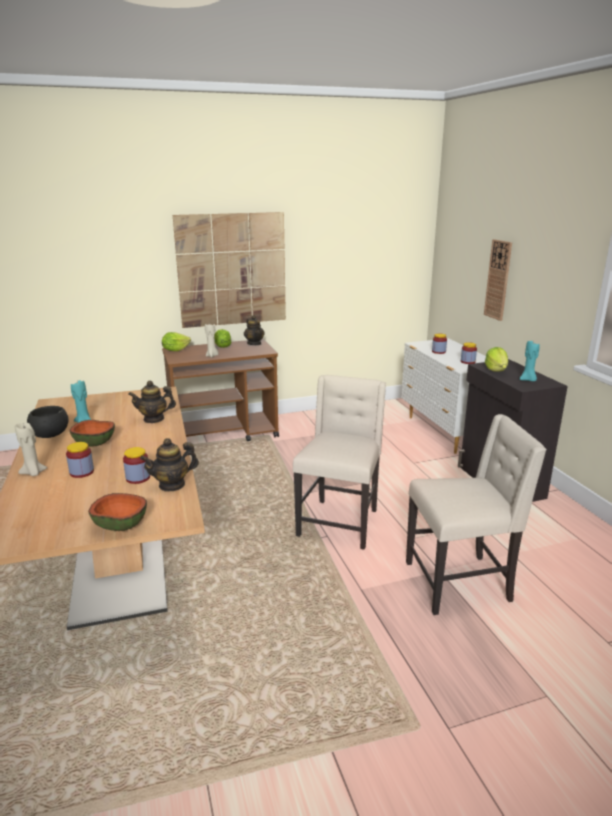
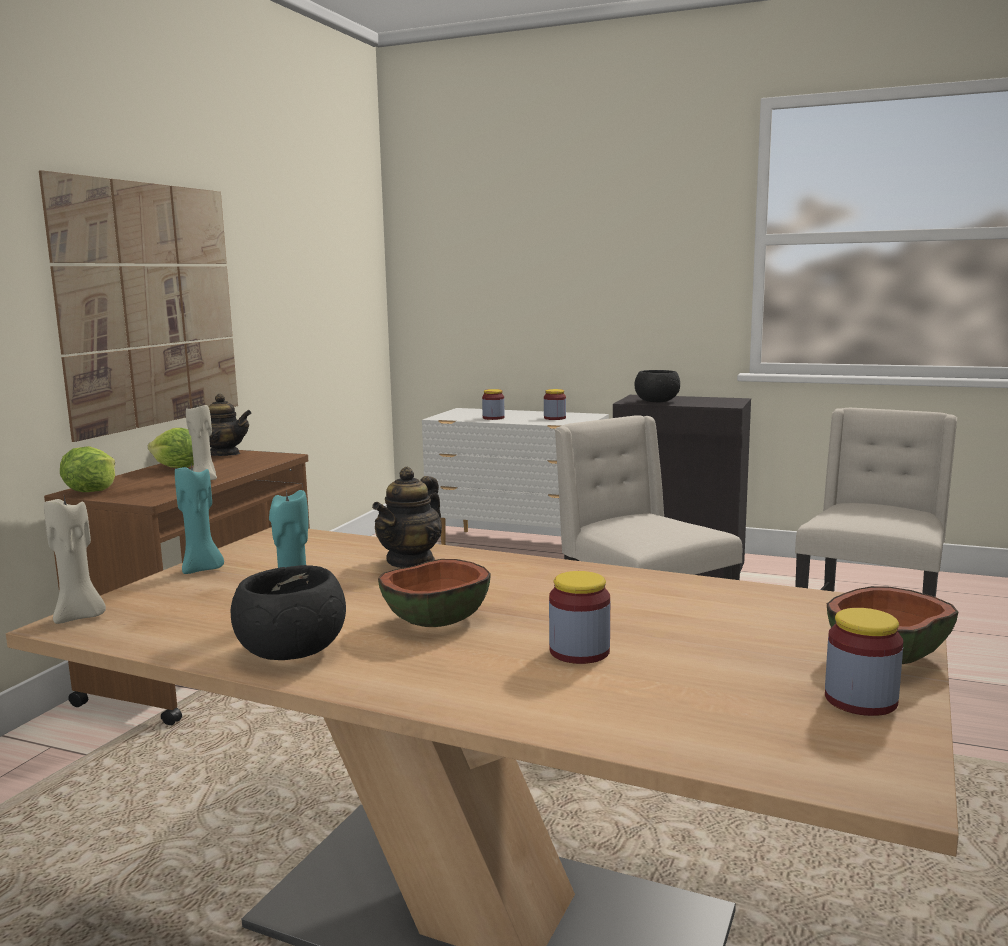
camera: 50 degrees left, 10 degrees down
beige candle [15,423,47,476] -> beige candle moved to [44,497,106,624]
jar [123,447,150,484] -> jar moved to [825,608,903,716]
teapot [140,438,199,492] -> none
wall clock [484,239,512,321] -> none
lettuce [485,347,508,372] -> black bowl [634,370,680,402]
turquoise candle [520,341,540,381] -> turquoise candle moved to [175,463,224,574]

